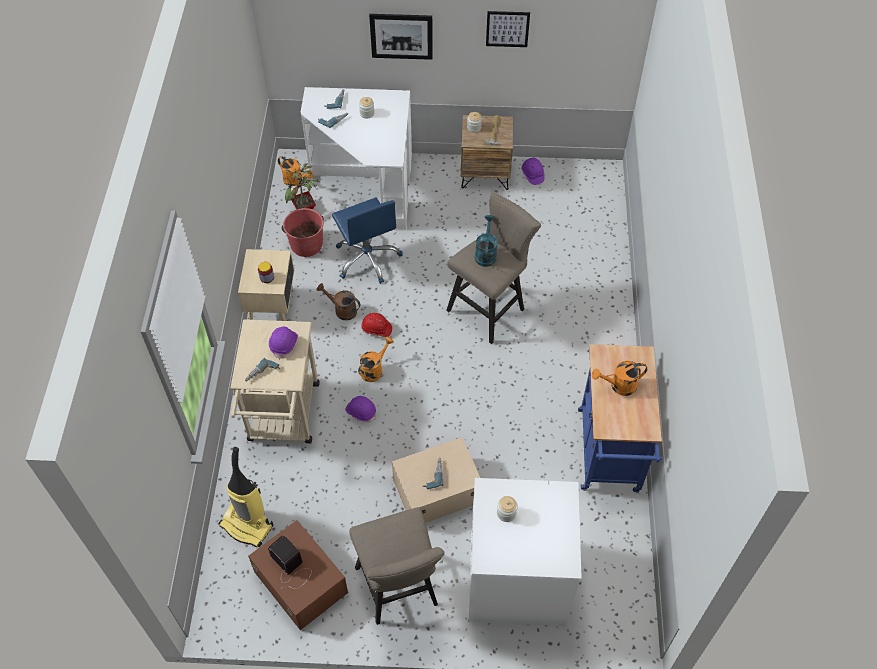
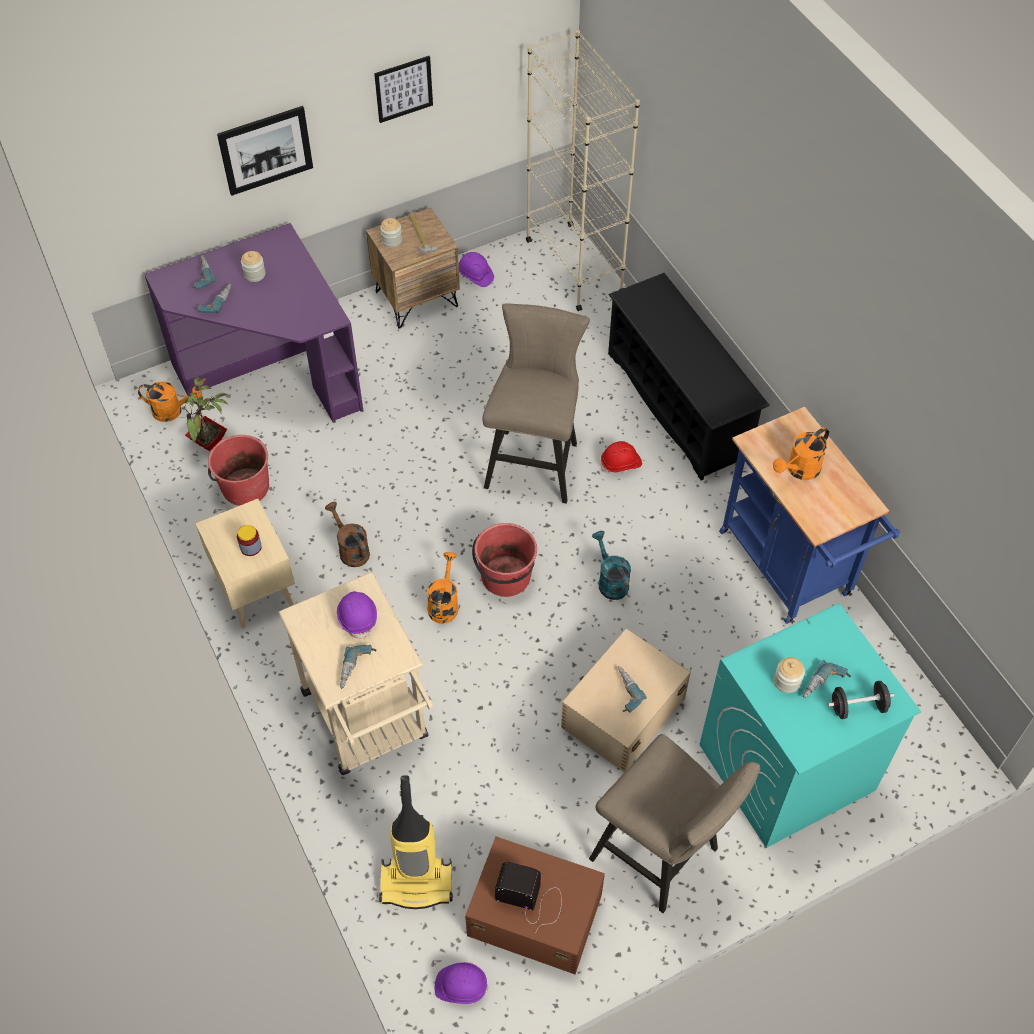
camera: 30 degrees left, 0 degrees up
white desk [301,87,412,230] -> purple desk [144,223,363,423]
brown watering can [317,283,360,320] -> brown watering can turned 60 degrees clockwise [325,502,370,567]
blue office chair [332,197,403,284] -> none
purple hard hat [345,396,376,422] -> purple hard hat moved to [435,962,488,1004]
red hard hat [362,313,392,337] -> red hard hat moved to [601,441,642,474]
white washing machine [469,478,582,626] -> turquoise washing machine [700,603,921,848]
turquoise watering can [475,215,498,267] -> turquoise watering can moved to [592,531,631,600]
none -> red bucket [472,523,537,597]
none -> beige bookcase [526,30,640,311]
none -> black shoe rack [608,273,770,481]
none -> power drill [803,660,851,699]
none -> black dumbbell [828,681,894,719]

